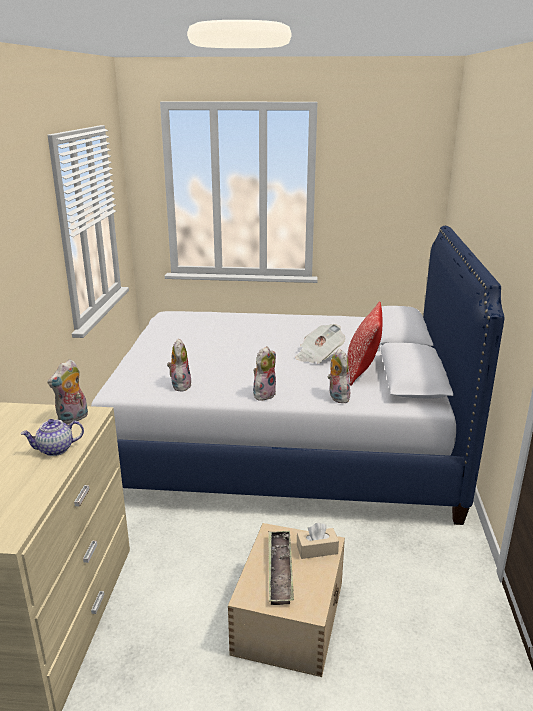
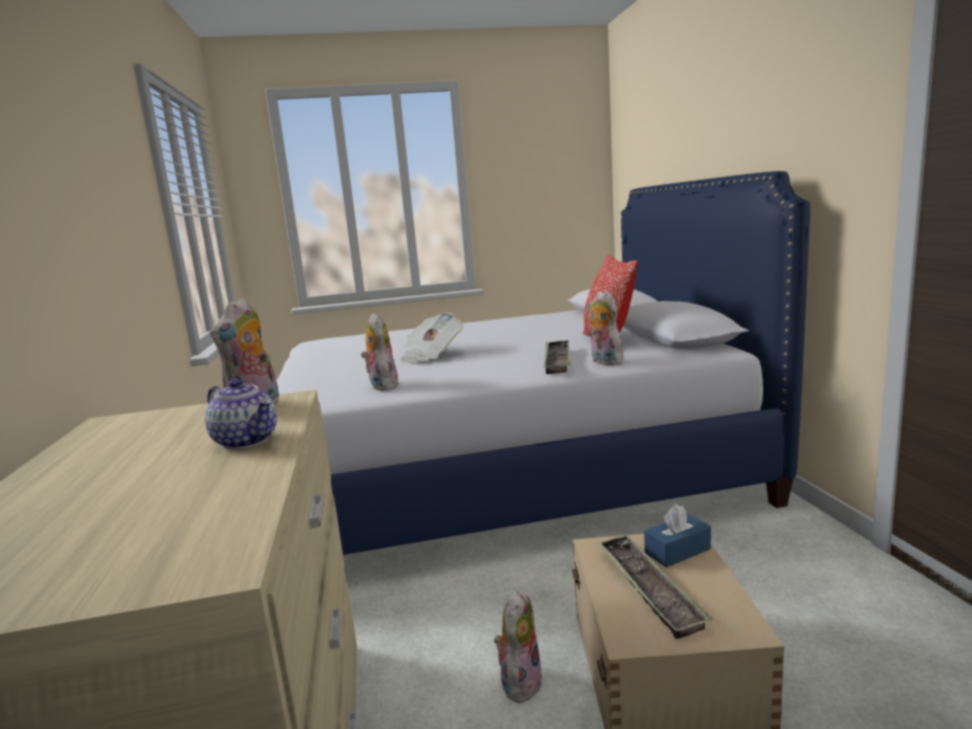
camera: 15 degrees left, 10 degrees down
teapot [21,419,84,456] -> teapot turned 105 degrees counterclockwise [205,379,277,449]
plush toy [253,346,276,401] -> plush toy moved to [494,591,542,703]
newspaper [295,324,345,363] -> newspaper moved to [400,313,463,363]
beige tissue box [297,522,339,559] -> blue tissue box [644,504,711,568]
none -> tray [544,340,570,374]

